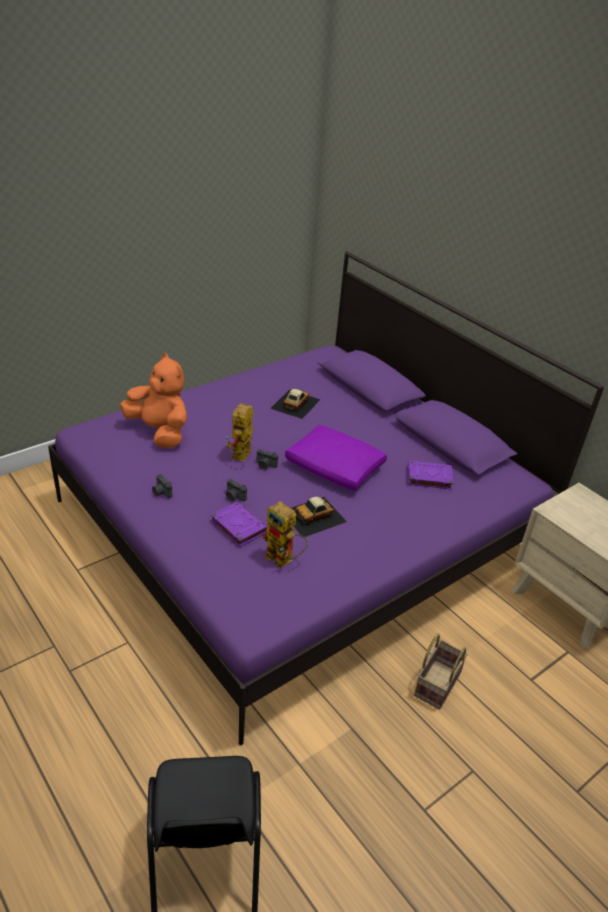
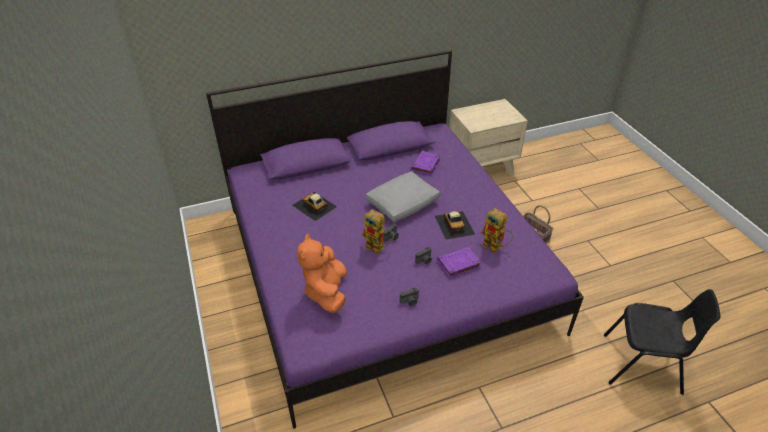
camera: 70 degrees left, 5 degrees up
orange plush toy [120,353,187,448] -> orange plush toy turned 60 degrees counterclockwise [297,234,347,313]
toy robot [262,501,308,569] -> toy robot turned 75 degrees clockwise [480,208,514,253]
purple pillow [285,425,387,491] -> grey pillow [365,171,441,222]

